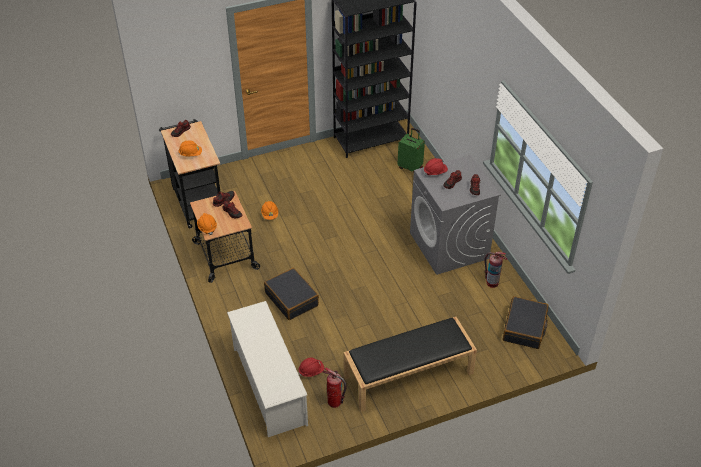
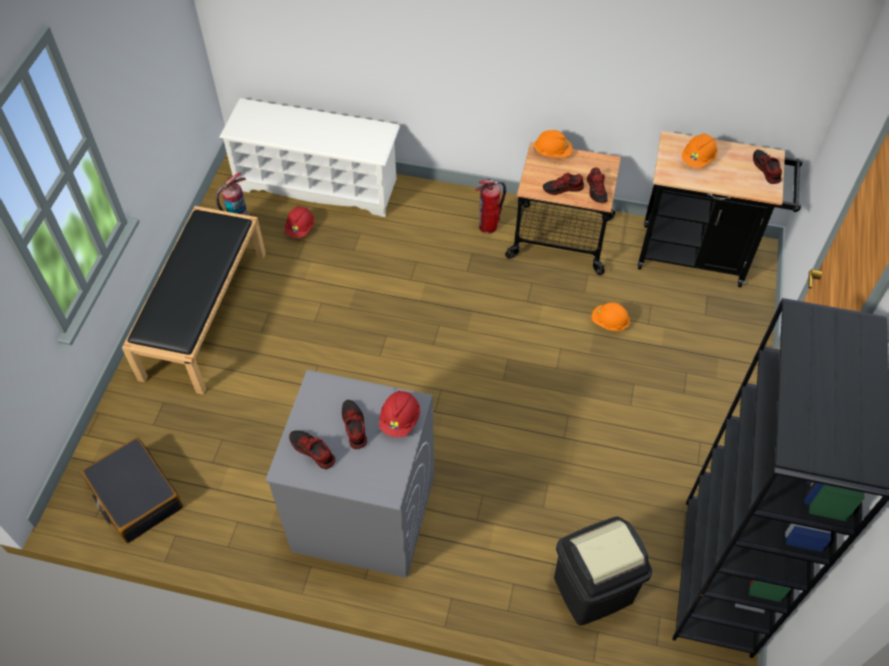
camera: 125 degrees right, 10 degrees up
black suitcase [264,268,319,320] -> none
green suitcase [398,128,425,173] -> black trash can [554,517,652,626]
fire extinguisher [484,251,507,288] -> fire extinguisher moved to [475,179,506,234]

